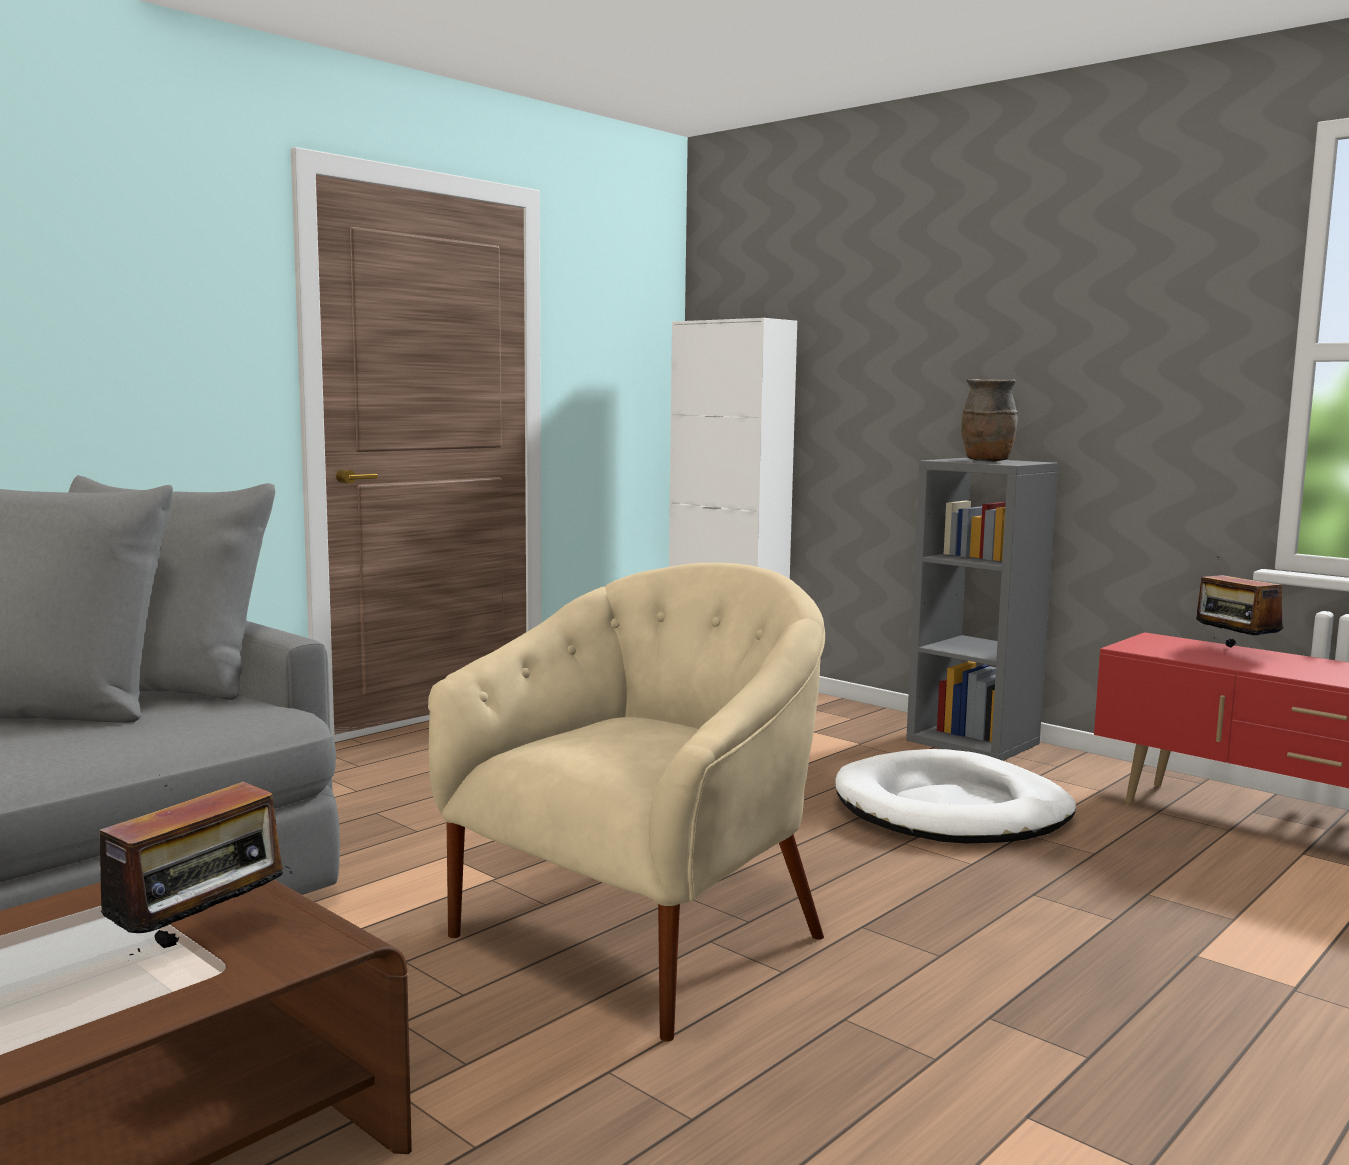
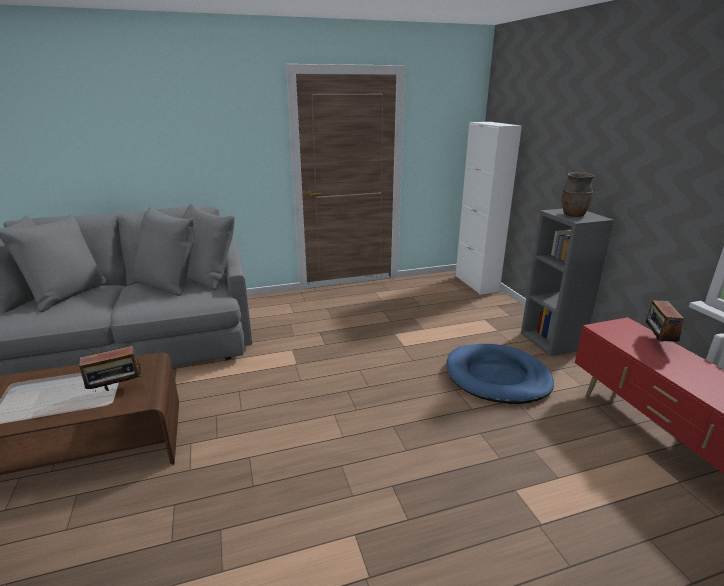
camera: 30 degrees right, 15 degrees up
beige armchair [428,563,825,1042] -> none
white dog bed [835,749,1076,843] -> blue dog bed [447,344,554,404]

